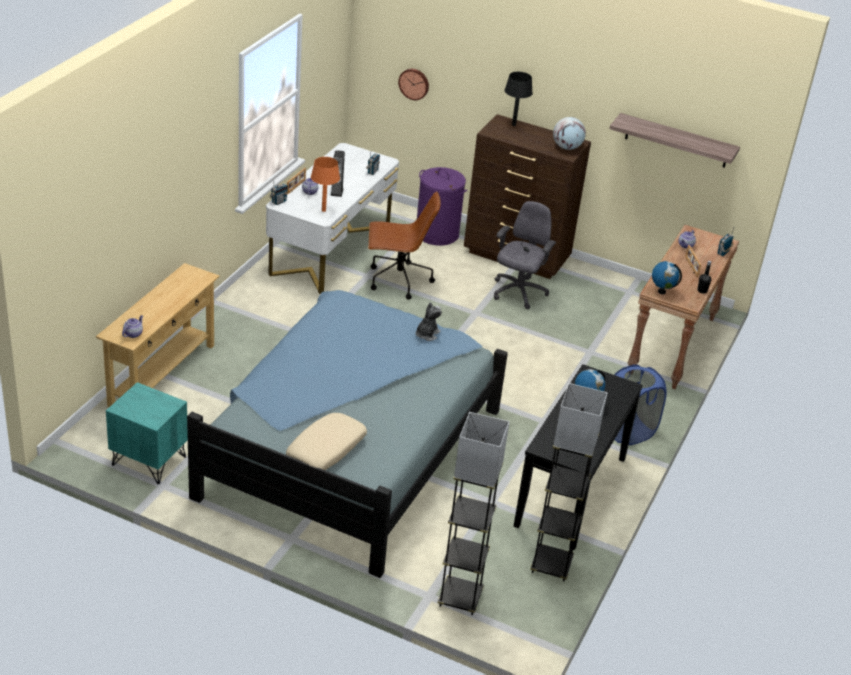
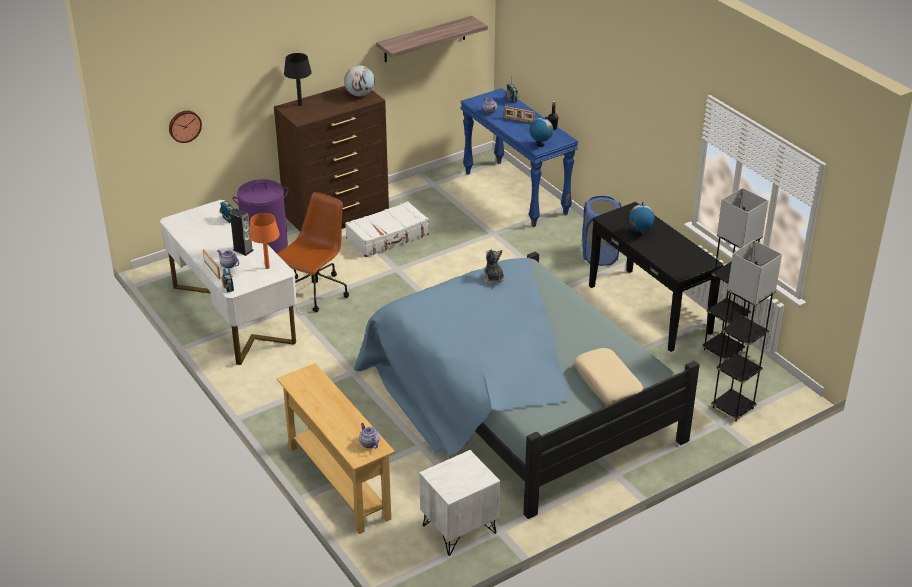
camera: 55 degrees left, 0 degrees up
turquoise nightstand [106,382,188,484] -> white nightstand [419,450,500,556]
grey office chair [494,201,556,309] -> white suitcase [345,201,429,257]
brown console table [628,225,739,389] -> blue console table [461,88,578,227]

